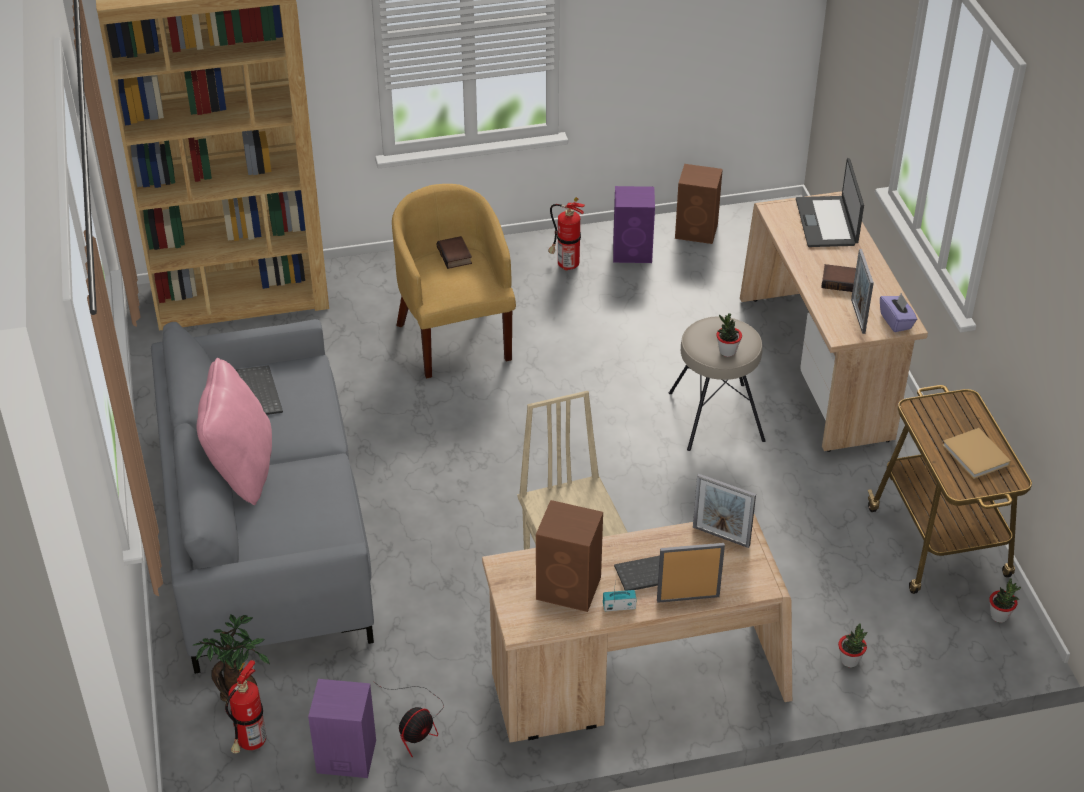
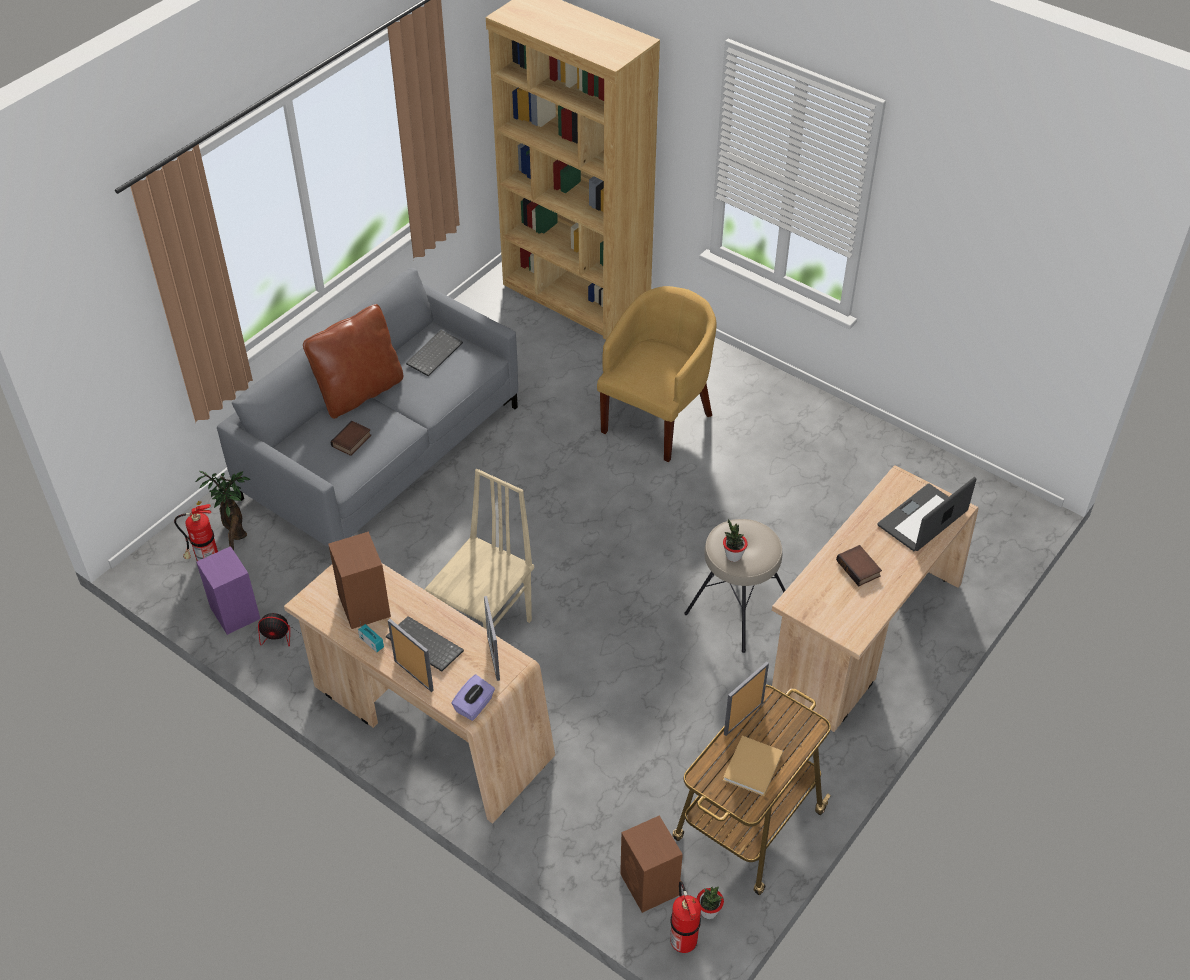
camera: 50 degrees right, 5 degrees up
pink pillow [196,358,272,505] -> brown pillow [303,304,403,419]
book [437,236,472,269] -> book moved to [331,421,371,456]
fire extinguisher [548,197,585,271] -> fire extinguisher moved to [670,881,701,953]
purple speaker [613,186,655,263] -> none
brown speaker [675,164,723,244] -> brown speaker moved to [620,815,683,913]
potted plant [838,623,867,668] -> none
picture frame [851,249,874,334] -> picture frame moved to [724,662,769,736]
purple tissue box [880,293,917,332] -> purple tissue box moved to [452,675,495,721]

